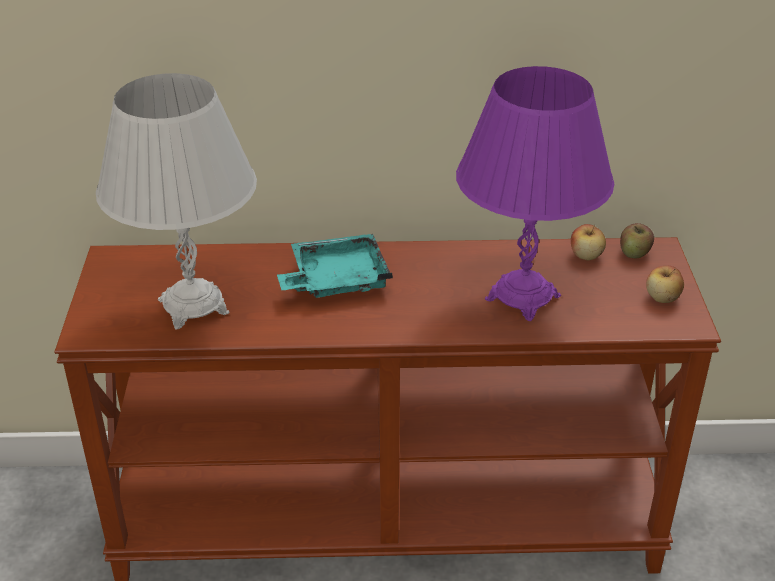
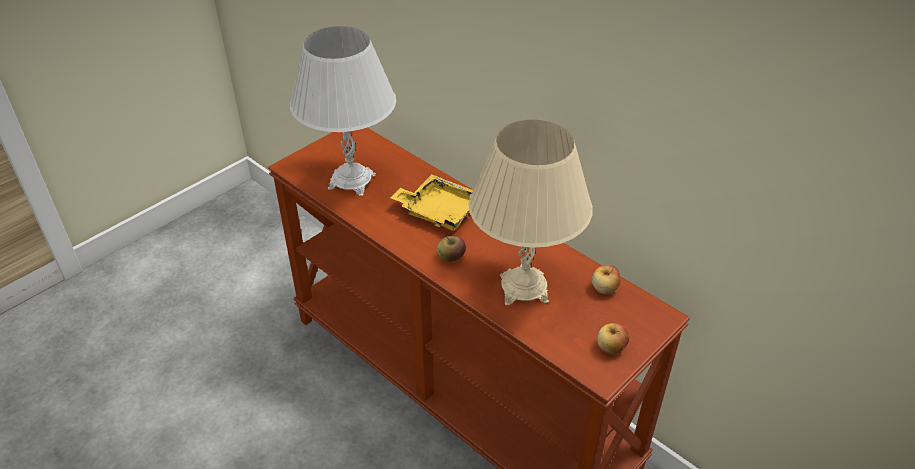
camera: 45 degrees right, 5 degrees up
turquoise tray [277,234,393,298] -> yellow tray [390,174,473,231]
purple table lamp [456,66,614,321] -> beige table lamp [468,120,593,305]
apple [620,223,654,258] -> apple moved to [437,236,466,262]

